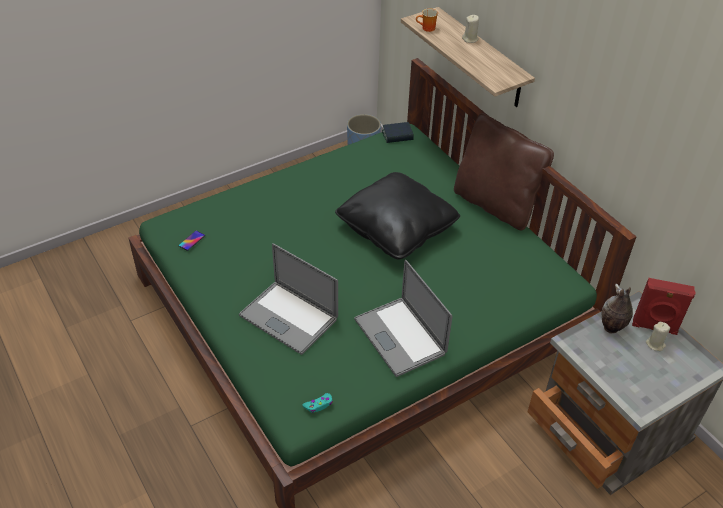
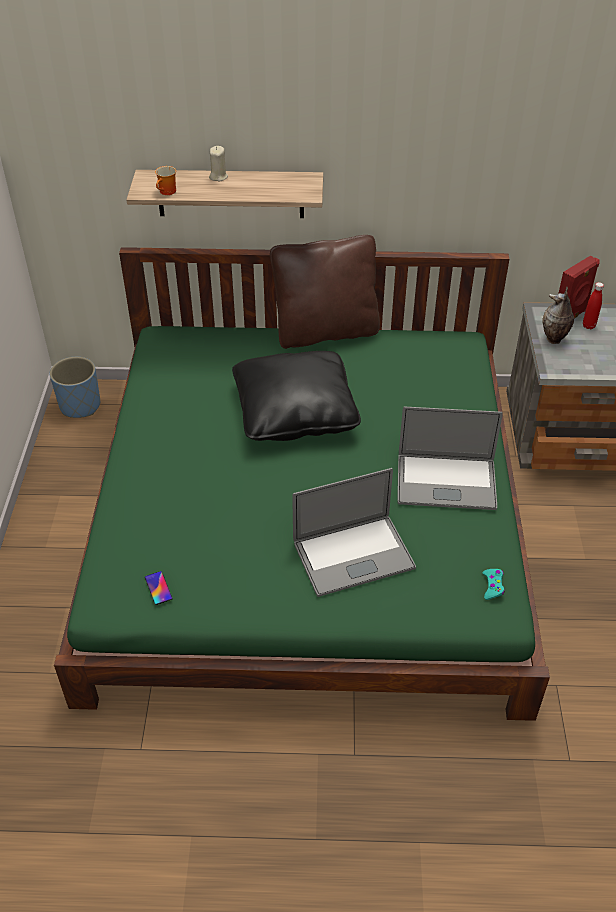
camera: 55 degrees left, 0 degrees up
book [382,122,414,143] -> none
beige candle [646,322,670,351] -> red bottle [583,282,604,329]

